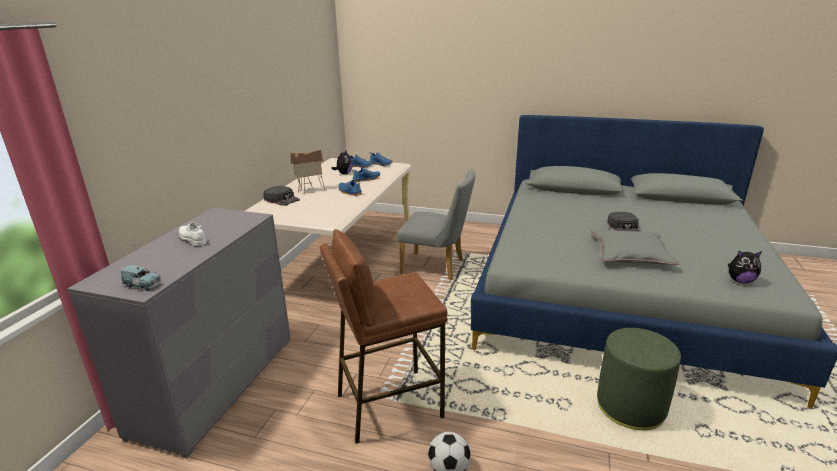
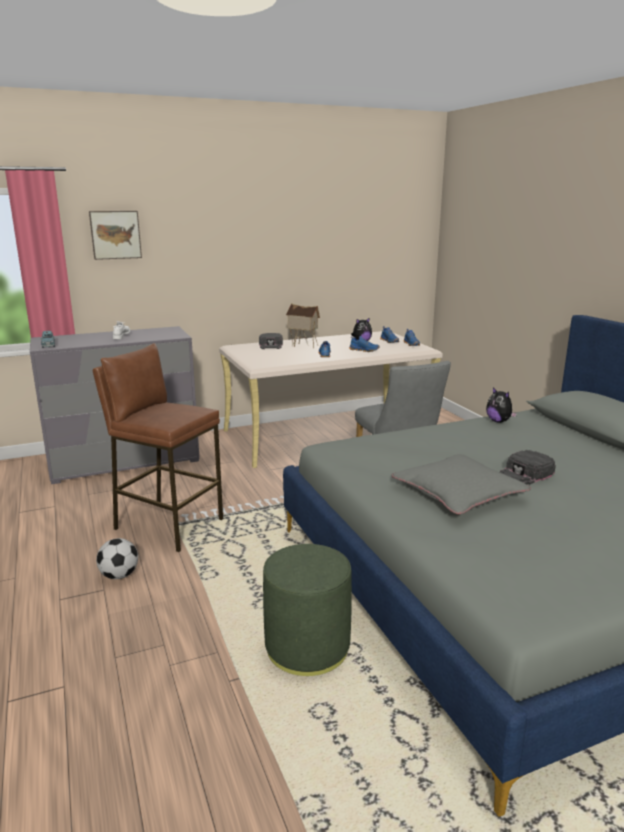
camera: 50 degrees right, 5 degrees down
plush toy [727,250,762,283] -> plush toy moved to [486,387,517,423]
none -> picture [89,211,142,260]

